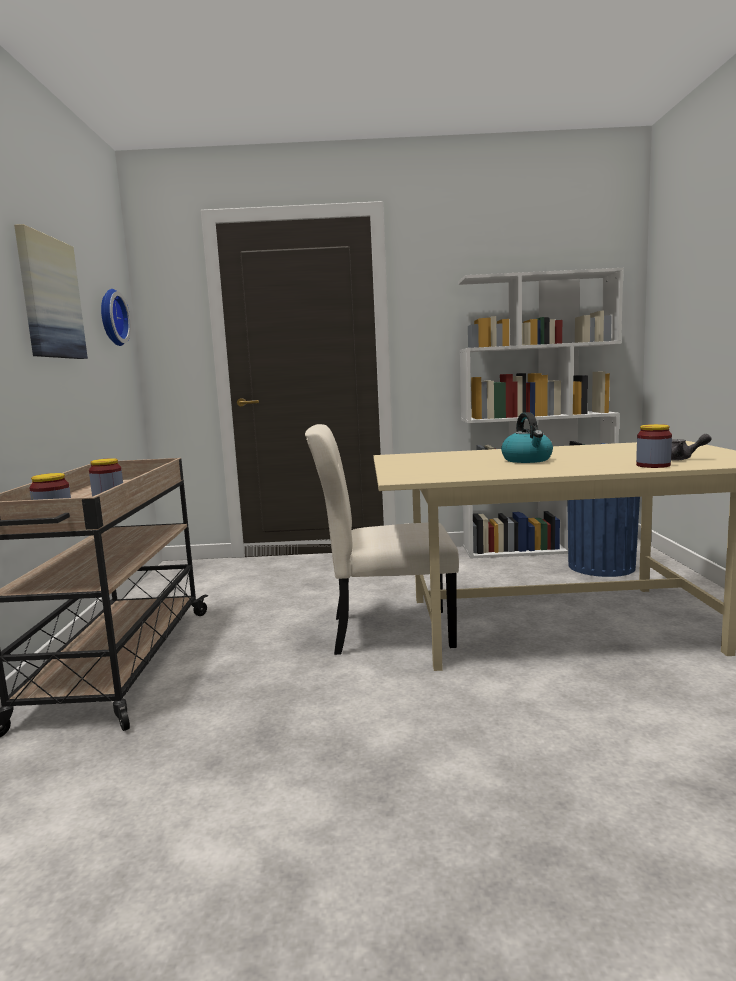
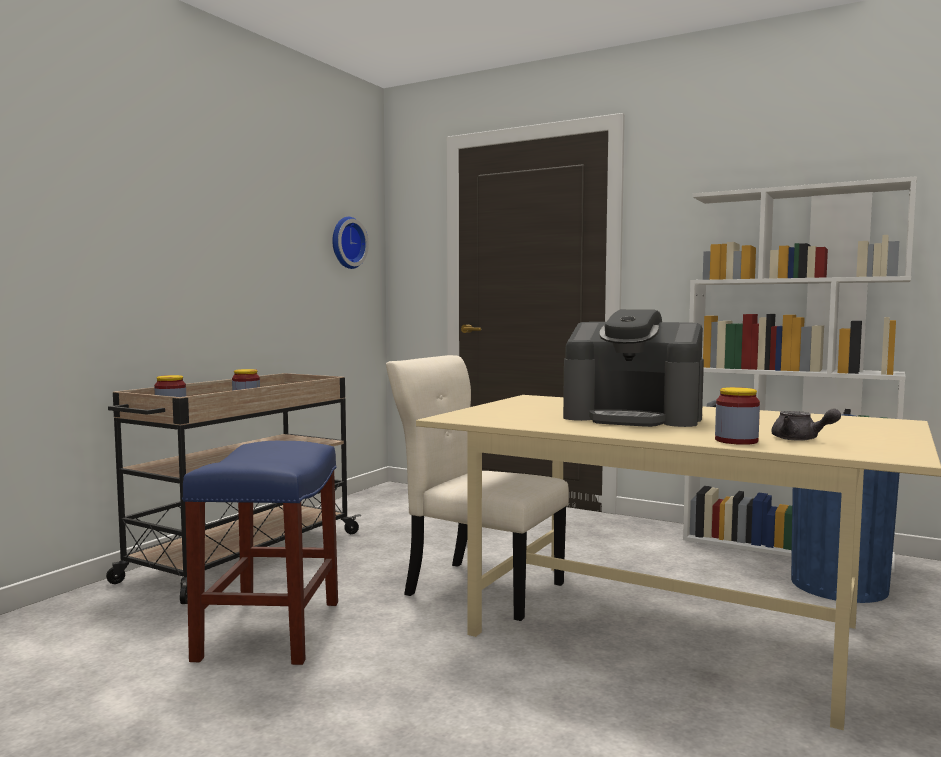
camera: 30 degrees right, 5 degrees down
picture [14,224,88,359] -> none
kettle [501,412,553,463] -> coffee machine [563,309,704,427]
none -> blue stool [182,441,338,665]

